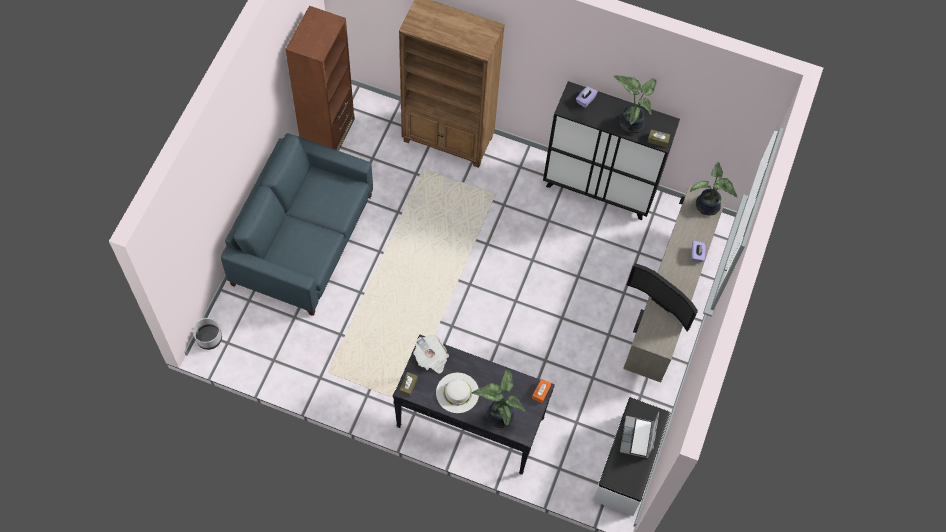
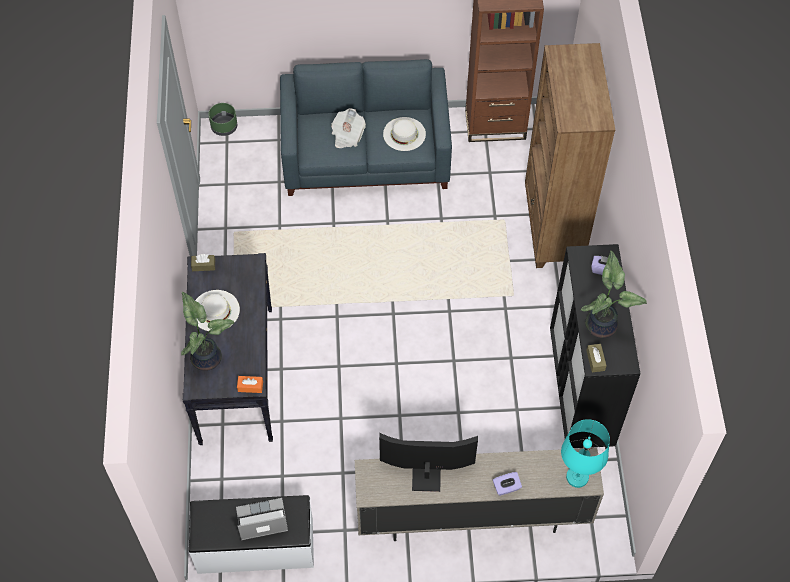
camera: 70 degrees right, 5 degrees down
grey planter [193,318,222,350] -> green planter [208,103,237,136]
newspaper [414,335,449,374] -> newspaper moved to [331,108,366,148]
television [627,263,698,331] -> television turned 75 degrees clockwise [379,433,478,492]
potted plant [690,162,737,216] -> turquoise table lamp [561,419,610,488]
none -> white hat [383,117,426,151]

